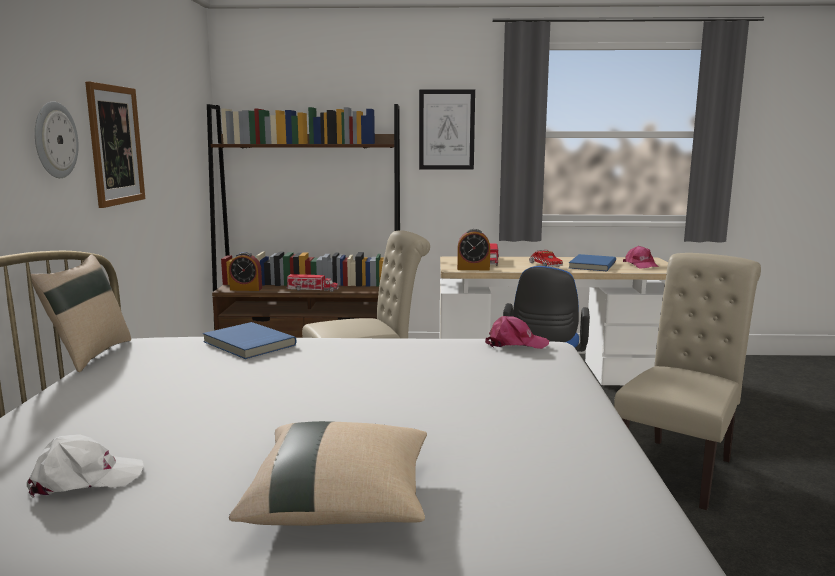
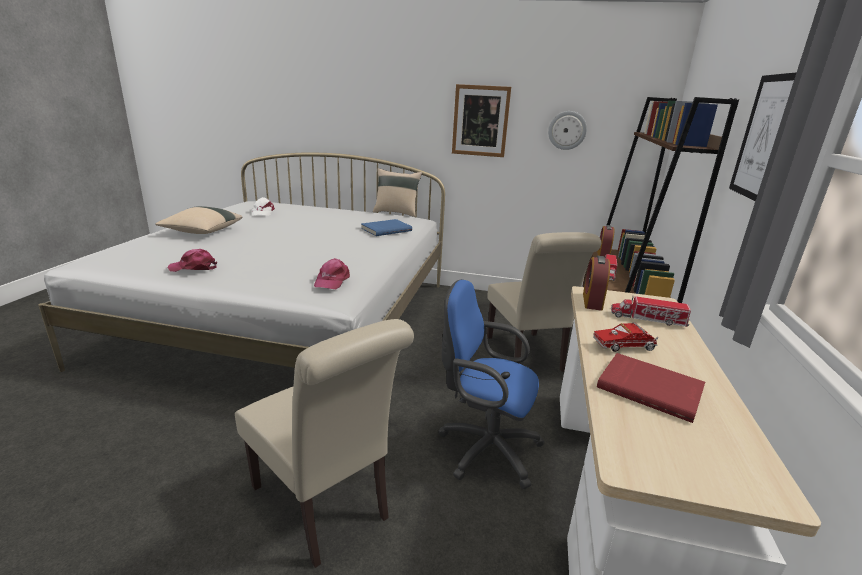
camera: 100 degrees right, 10 degrees up
wall clock [35,101,79,178] -> wall clock moved to [548,111,587,150]
blue book [569,254,616,271] -> red book [597,353,705,423]
pink cap [623,246,658,269] -> pink cap moved to [167,249,217,272]

